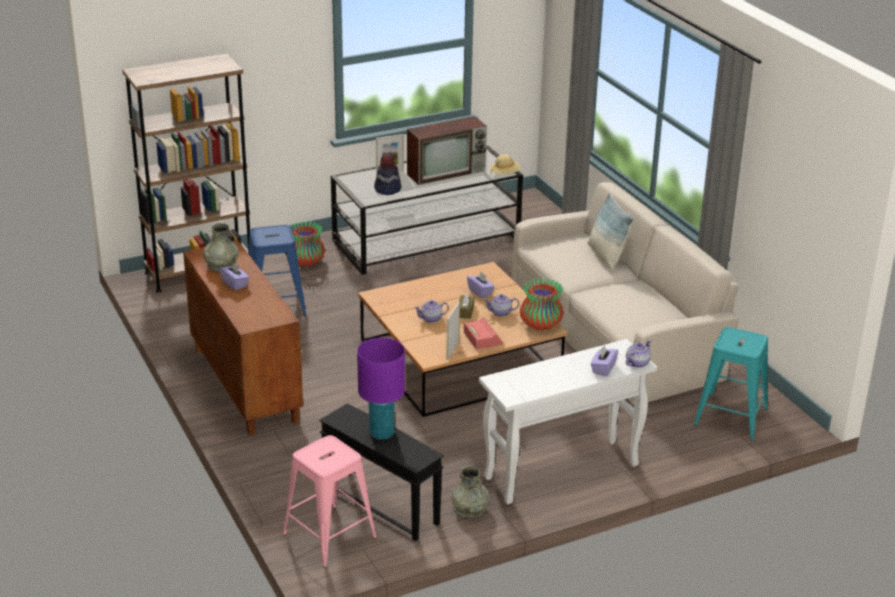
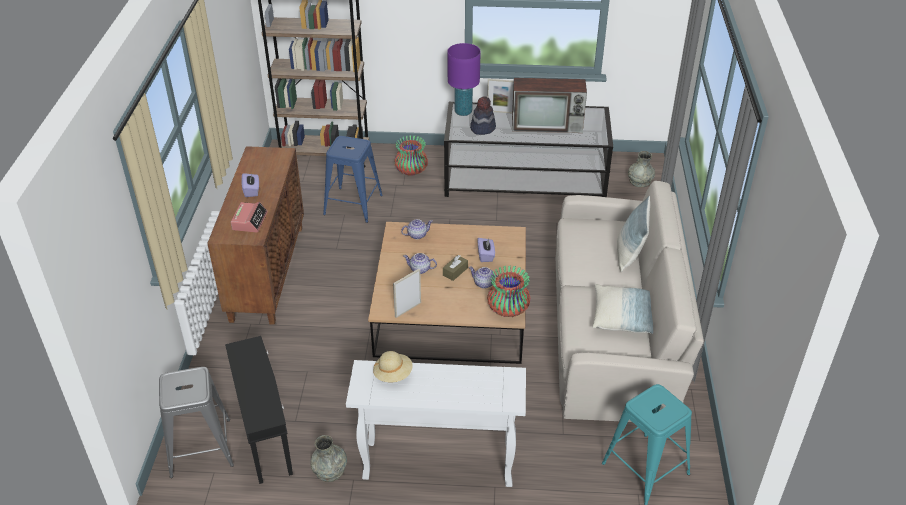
camera: 30 degrees right, 10 degrees up
grey vase [203,223,239,272] -> grey vase moved to [628,151,655,187]
pink stool [282,435,377,567] -> grey stool [159,367,234,478]
purple table lamp [357,338,405,440] -> purple table lamp moved to [447,43,481,116]
alarm clock [464,317,503,349] -> alarm clock moved to [231,202,268,232]
beige hat [491,154,521,174] -> beige hat moved to [373,351,413,382]
purple tissue box [591,345,618,376] -> none
teapot [626,340,651,368] -> teapot moved to [401,219,432,239]
none -> pillow [592,284,653,334]

